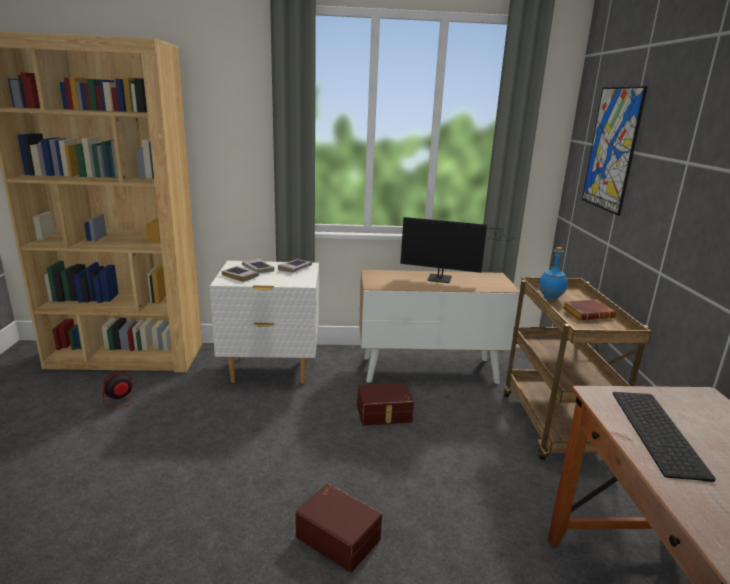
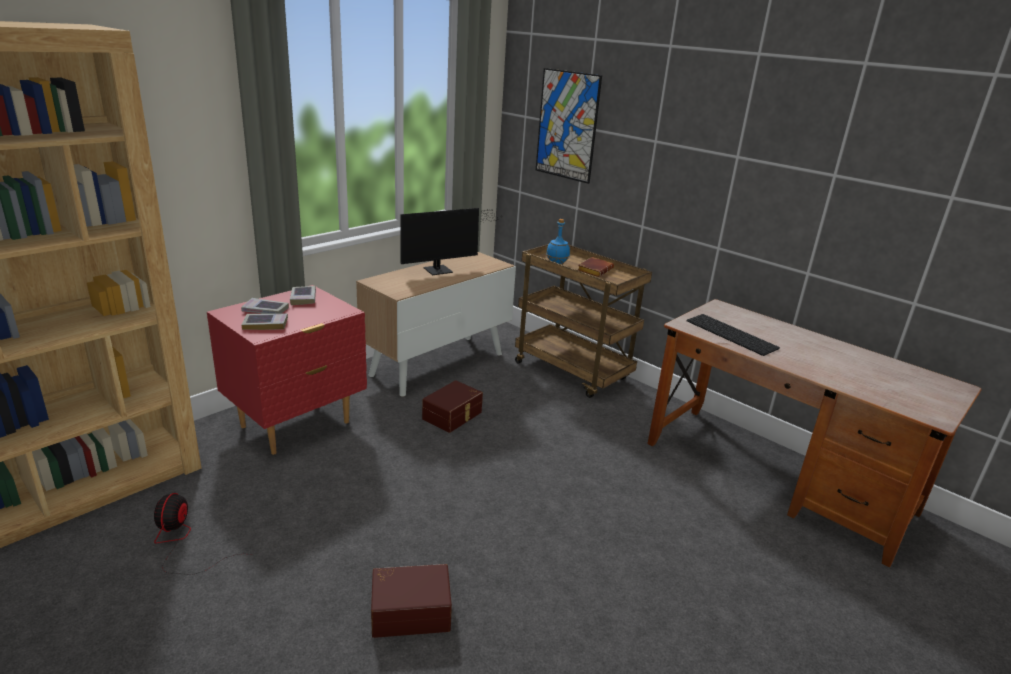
camera: 45 degrees left, 5 degrees up
white nightstand [210,261,319,384] -> red nightstand [207,285,367,455]
brown storage box [295,484,382,573] -> brown storage box moved to [371,564,452,638]

